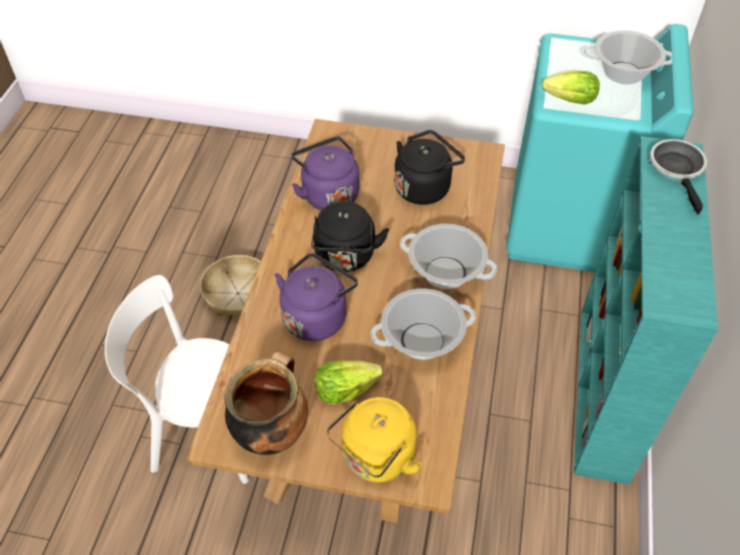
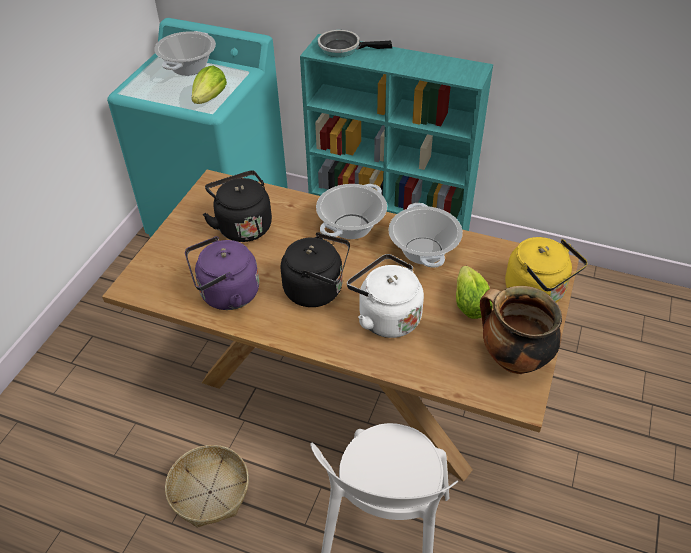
camera: 80 degrees left, 5 degrees down
purple kettle [275,253,358,341] -> white kettle [347,254,424,338]

